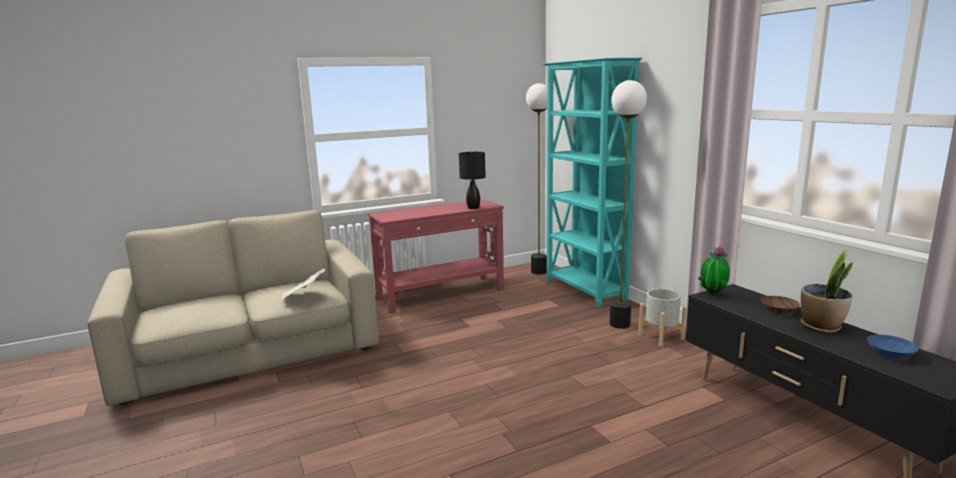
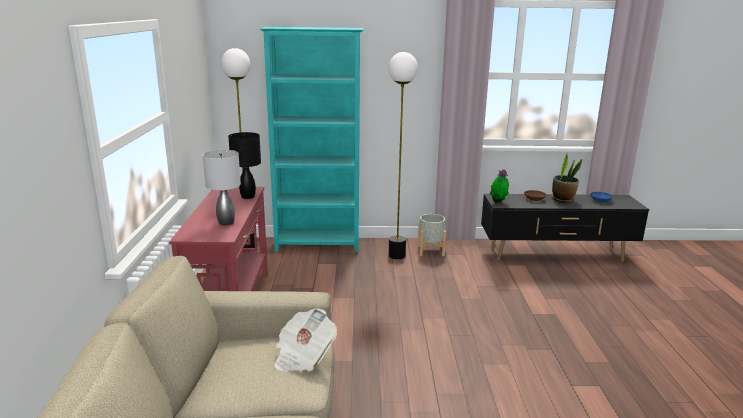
camera: 65 degrees left, 5 degrees up
none -> grey table lamp [203,150,241,225]

